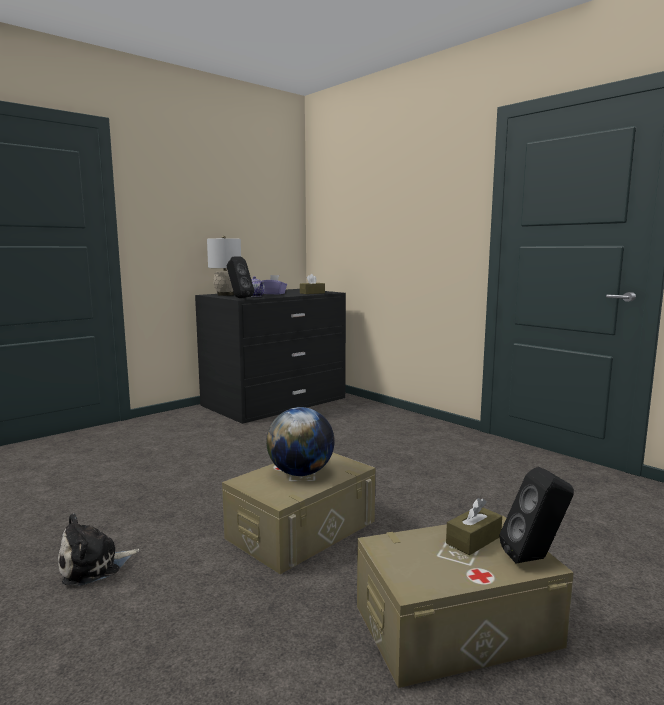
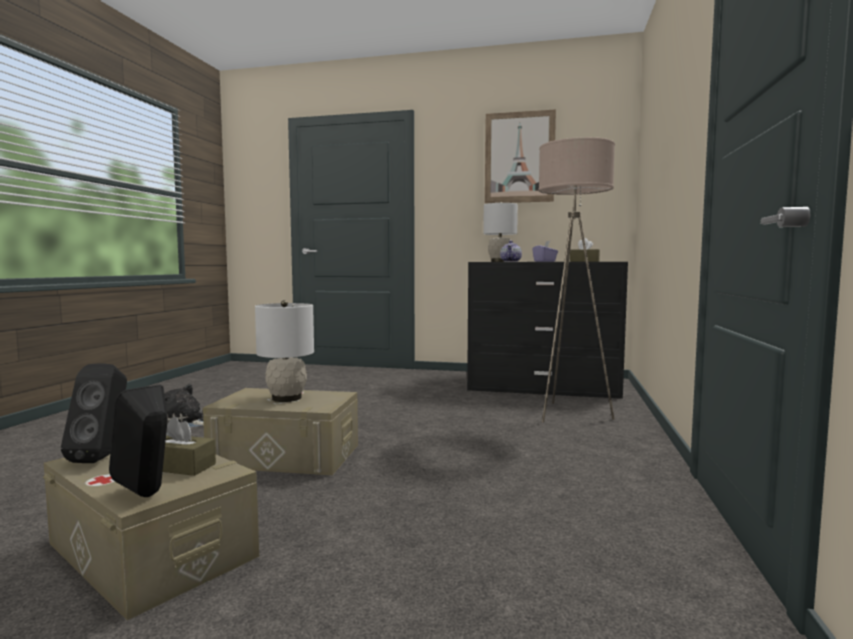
camera: 55 degrees right, 5 degrees down
black speaker [227,256,254,298] -> black speaker moved to [61,364,127,463]
globe [266,407,335,476] -> white table lamp [255,300,314,402]
none -> picture [485,109,556,203]
none -> beige floor lamp [538,137,615,423]

